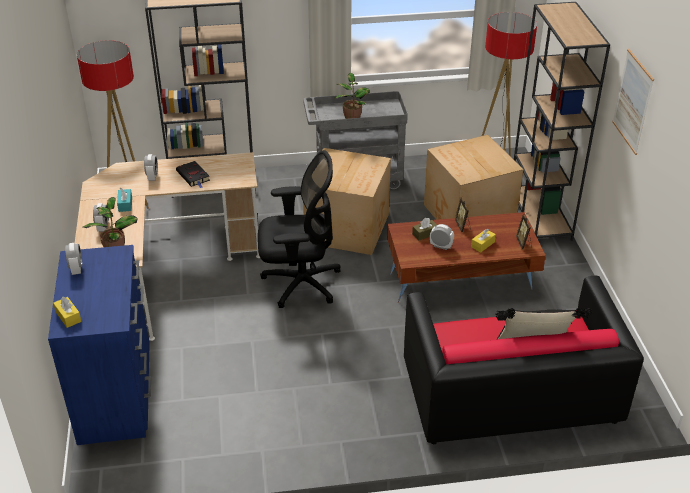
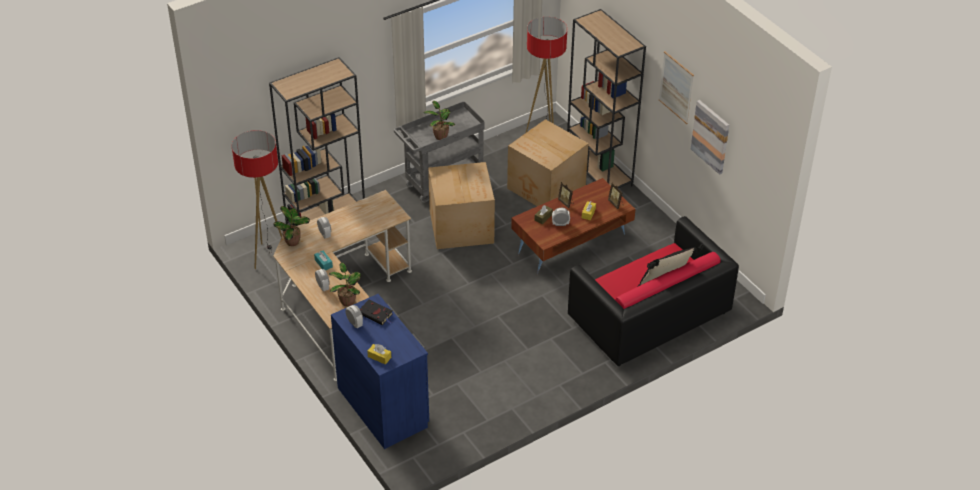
camera: 25 degrees left, 5 degrees up
black book [176,161,210,188] -> black book moved to [360,300,393,325]
black office chair [258,150,340,308] -> none
none -> potted plant [273,206,310,246]
none -> picture [691,100,729,175]

